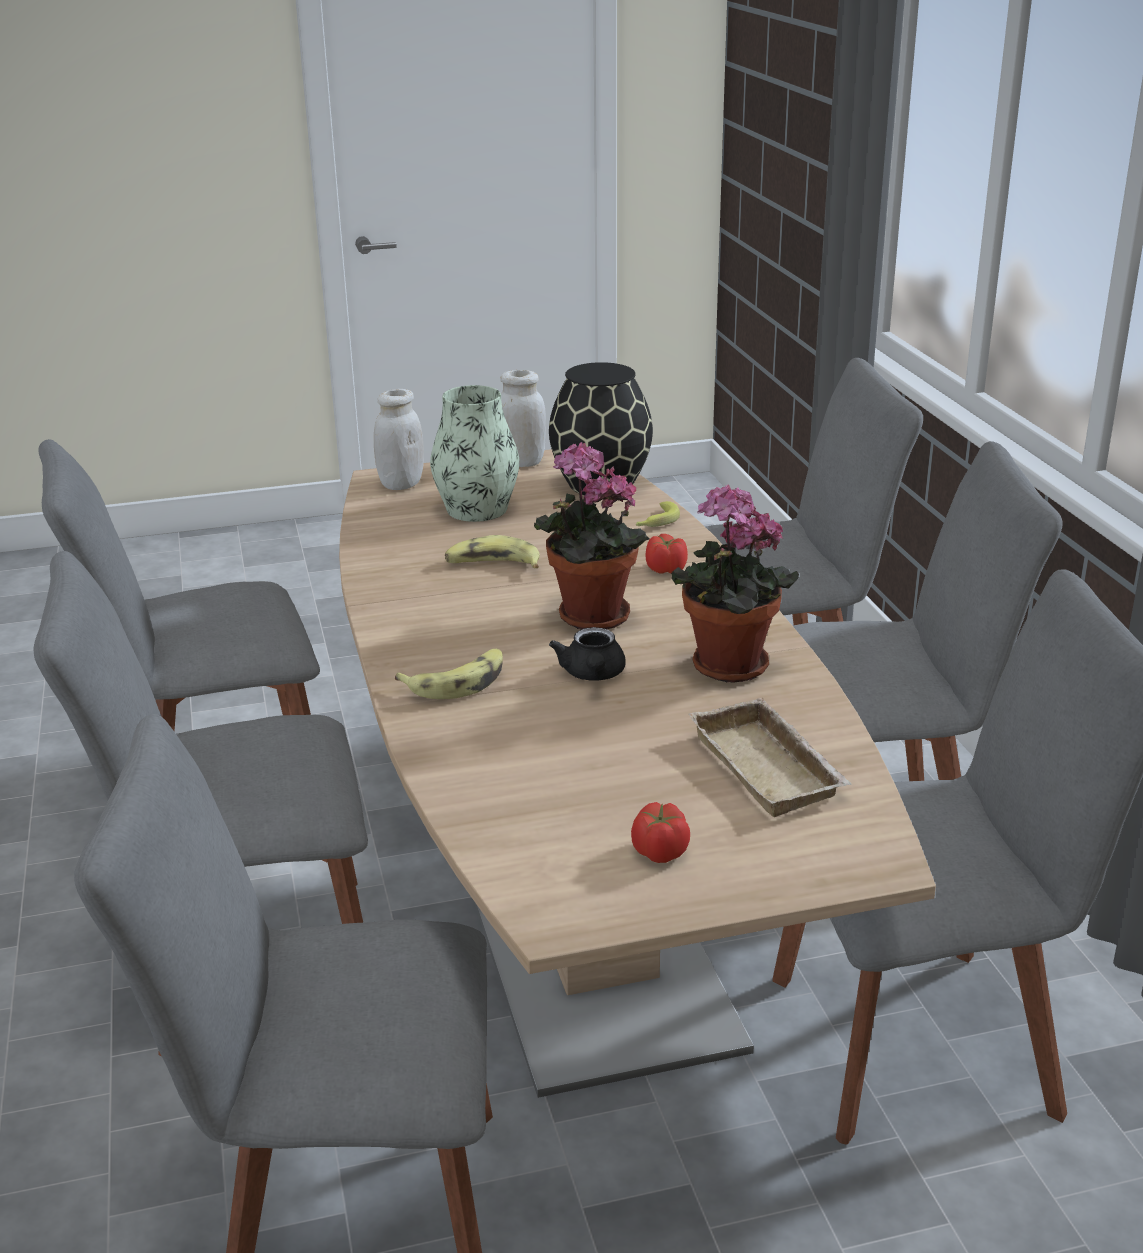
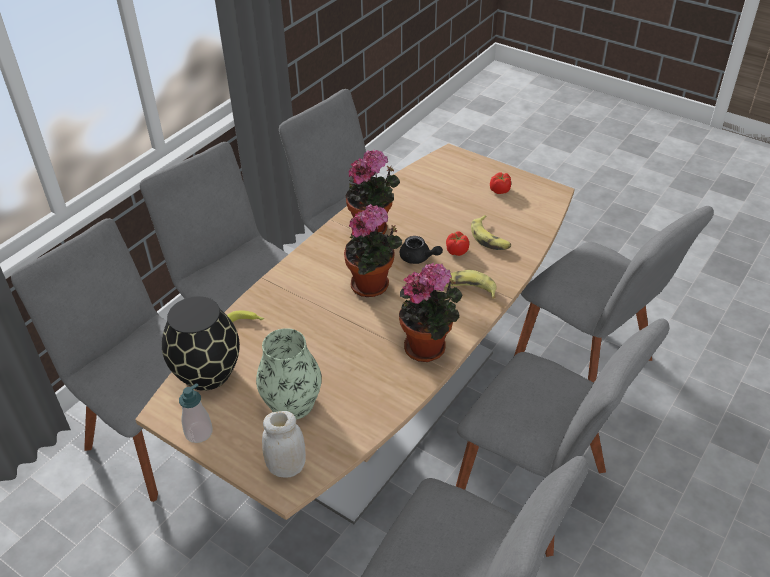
camera: 130 degrees left, 15 degrees up
banana [445,535,540,568] -> banana moved to [471,215,511,250]
white jar [500,370,546,467] -> soap dispenser [179,383,212,443]
black teapot [549,627,626,681] -> black teapot turned 75 degrees clockwise [400,236,443,264]
tomato [646,534,688,574] -> tomato moved to [446,231,469,256]
beige tray [688,698,852,817] -> none
none -> potted plant [399,263,463,362]

